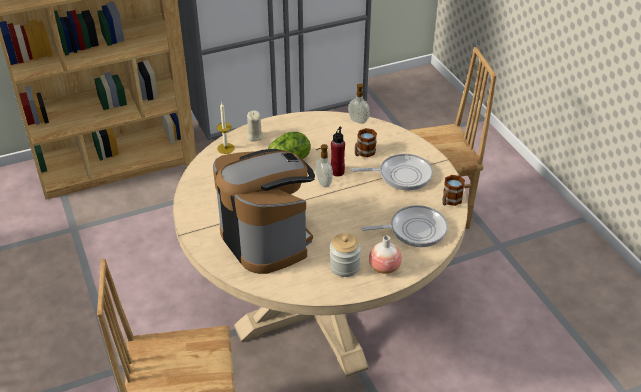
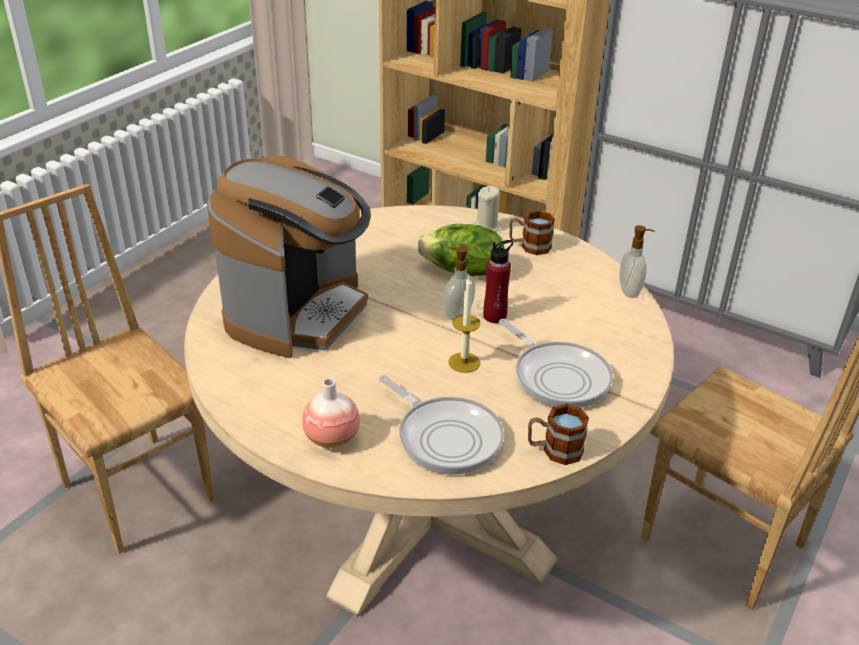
camera: 55 degrees right, 5 degrees down
candle [217,103,235,154] -> candle moved to [449,276,480,373]
jar [329,233,361,277] -> none
mug [355,128,377,157] -> mug moved to [510,211,555,255]

